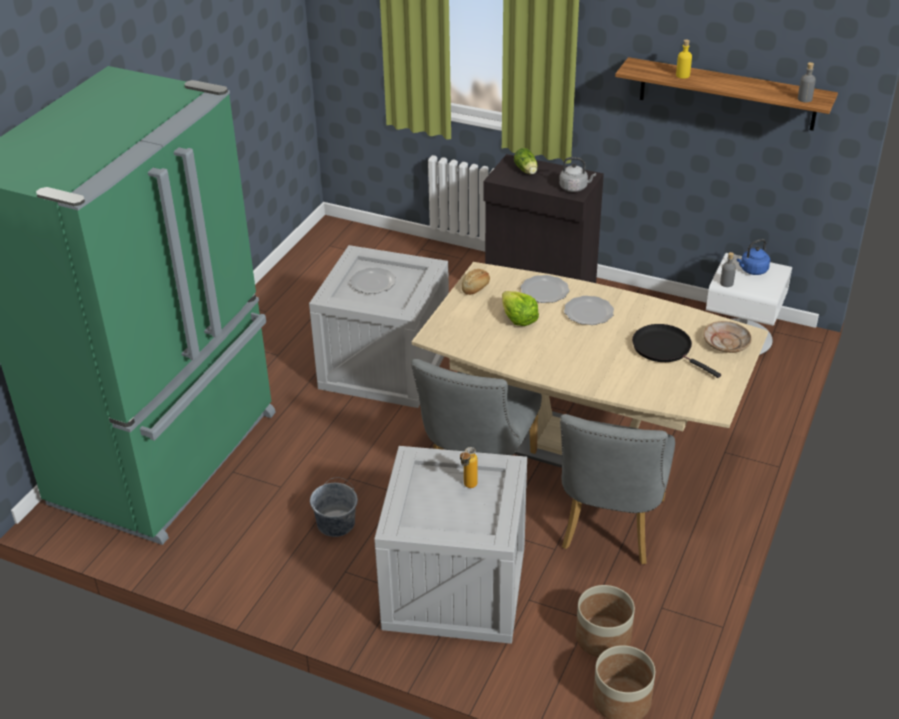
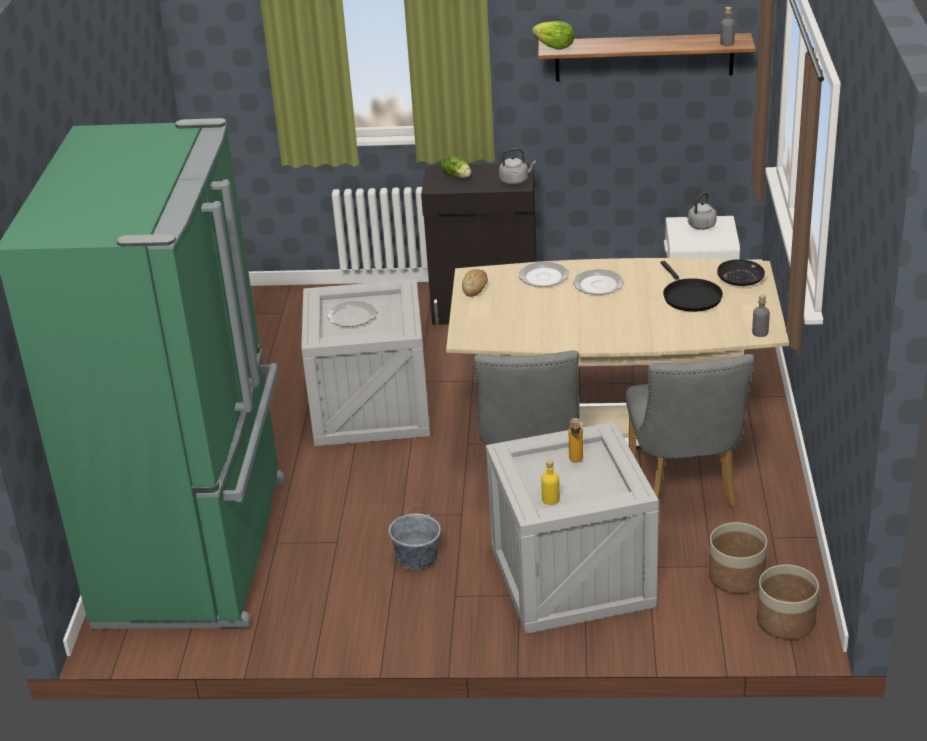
camera: 20 degrees left, 5 degrees down
lettuce [502,291,539,326] -> lettuce moved to [532,21,574,50]
black frying pan [632,324,721,378] -> black frying pan turned 135 degrees counterclockwise [660,261,723,312]
yellow bottle [676,40,692,79] -> yellow bottle moved to [541,460,560,505]
beige plate [703,321,752,353] -> black plate [717,259,765,286]
grey bottle [720,252,736,287] -> grey bottle moved to [752,294,770,337]
blue kettle [737,239,770,275] -> grey kettle [687,192,717,230]

